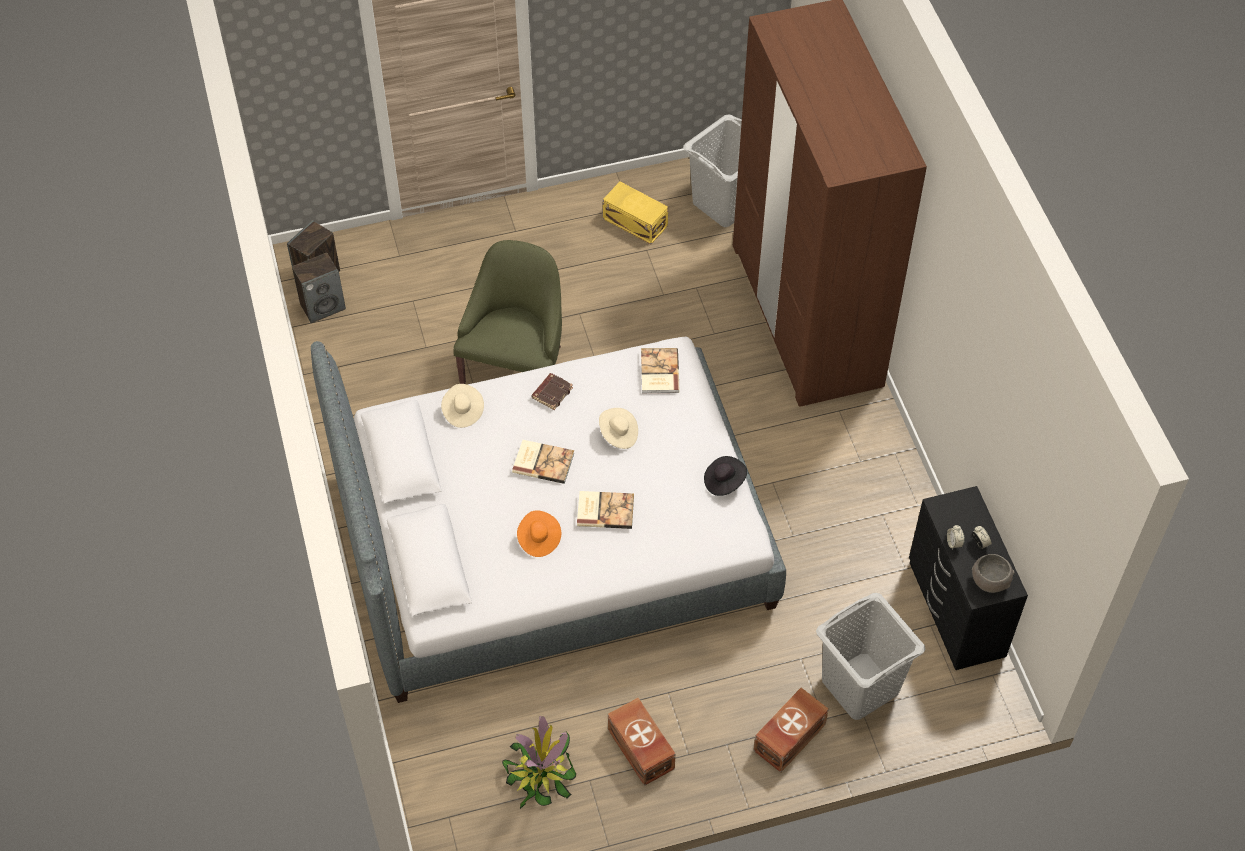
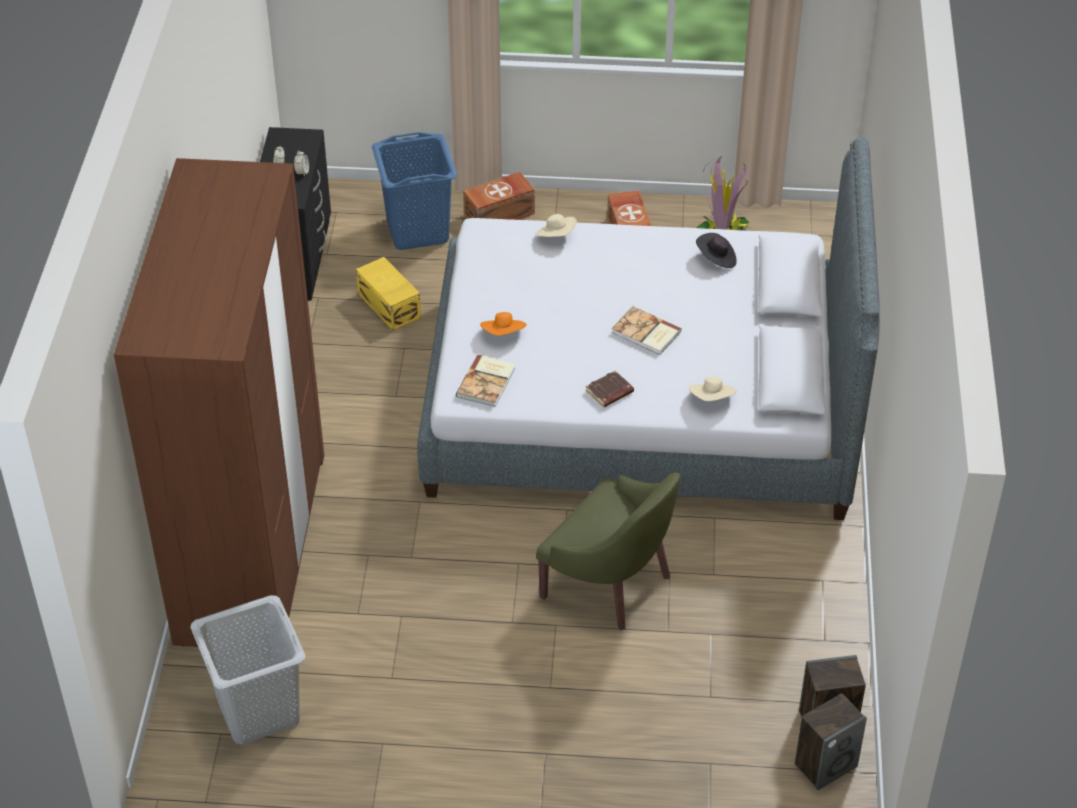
camera: 160 degrees left, 10 degrees down
green armchair [453,240,562,384] -> green armchair turned 90 degrees counterclockwise [536,472,680,630]
orange hat [517,510,561,557] -> orange hat moved to [480,312,526,336]
book [577,491,634,529] -> none
beige hat [599,408,638,449] -> beige hat moved to [535,214,577,237]
yellow storage box [603,182,668,244] -> yellow storage box moved to [356,257,421,331]
black hat [704,456,747,496] -> black hat moved to [696,233,737,268]
grey laundry basket [816,593,925,720] -> blue laundry basket [372,132,457,250]
grey bowl [972,554,1014,593] -> none

